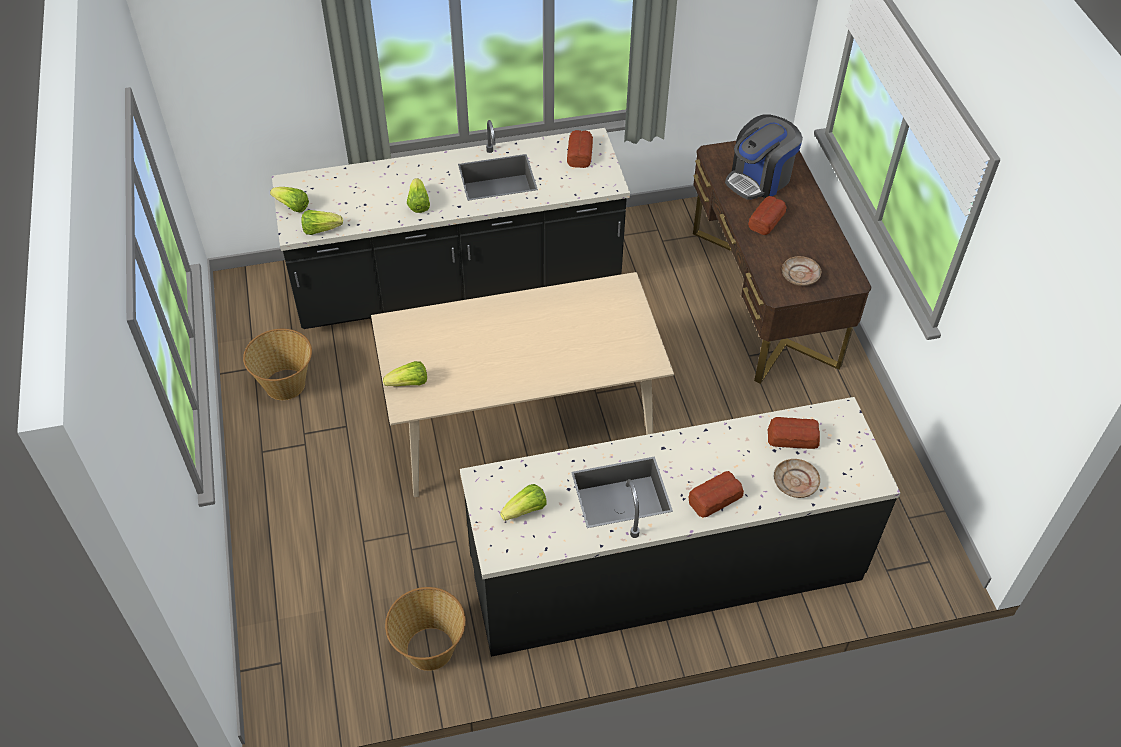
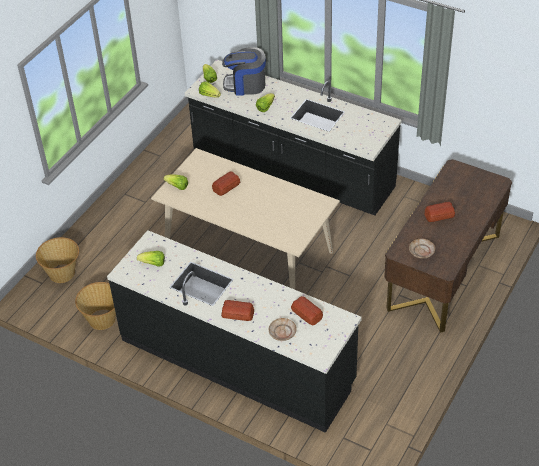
camera: 45 degrees right, 5 degrees down
basket [243,329,312,400] -> basket moved to [36,237,79,283]
bread [567,130,593,168] -> bread moved to [212,171,240,196]
coffee machine [725,114,803,200] -> coffee machine moved to [222,47,266,95]

